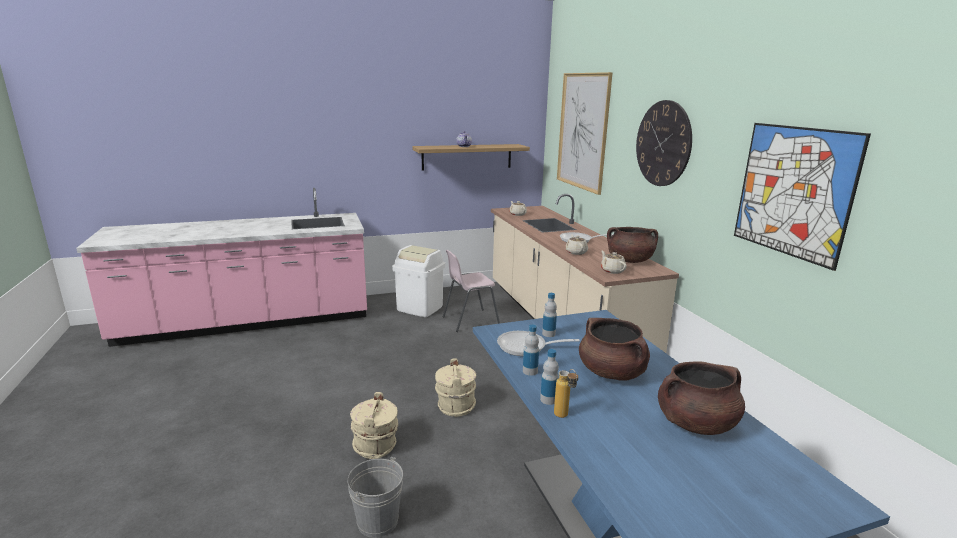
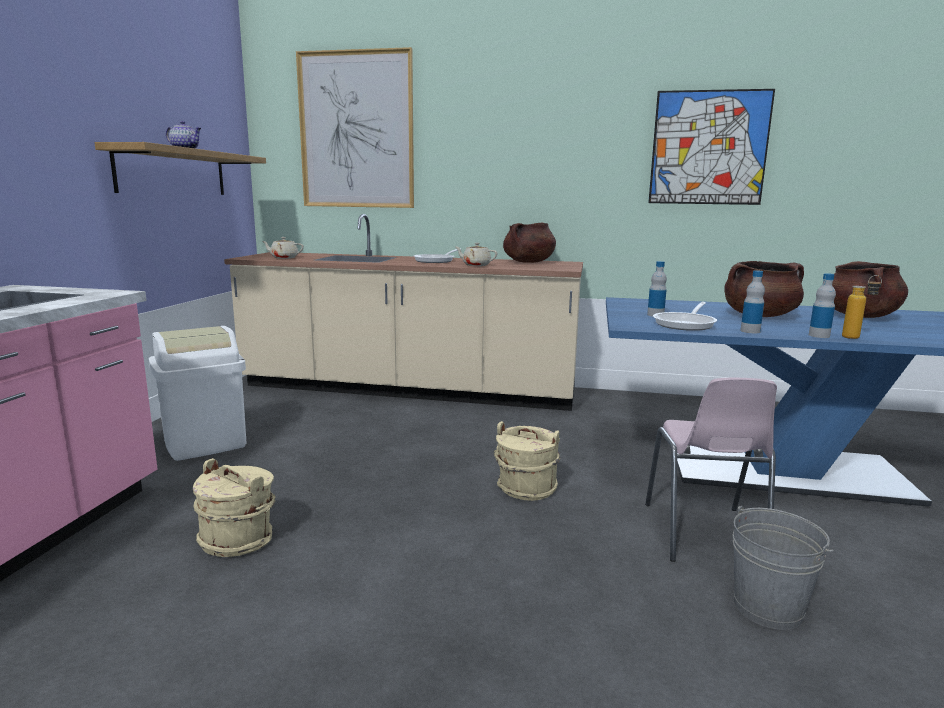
camera: 60 degrees left, 5 degrees down
beige bucket [350,392,398,459] -> beige bucket moved to [193,458,275,557]
pink chair [443,250,500,332] -> pink chair moved to [645,378,777,562]
beige teapot [601,251,627,274] -> none
wall clock [636,100,692,186] -> none

